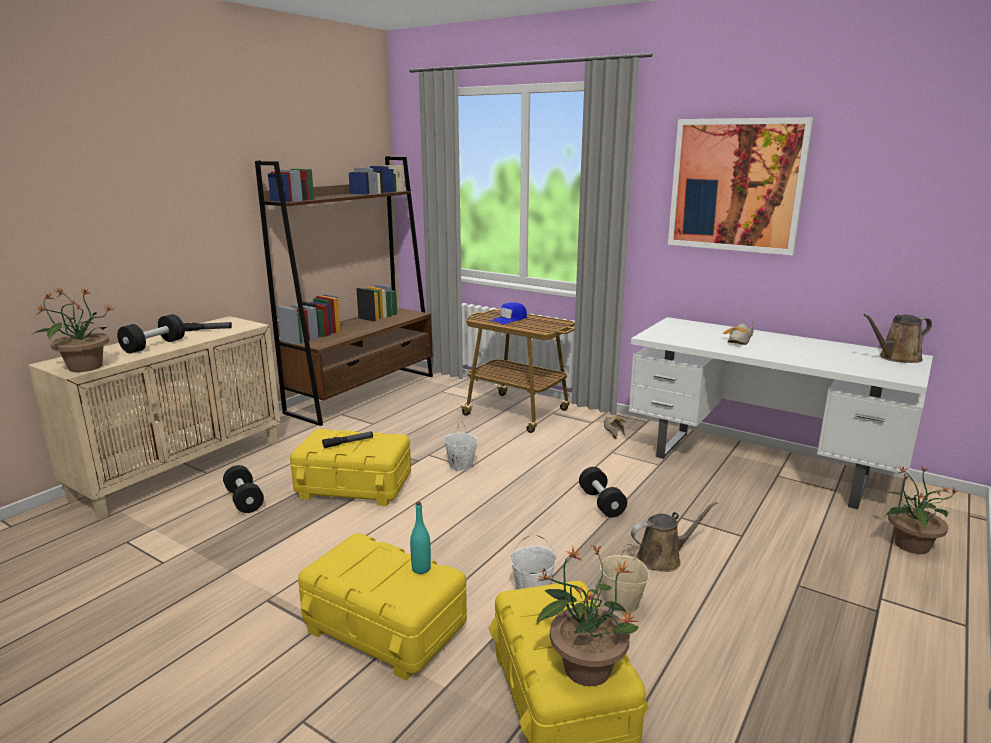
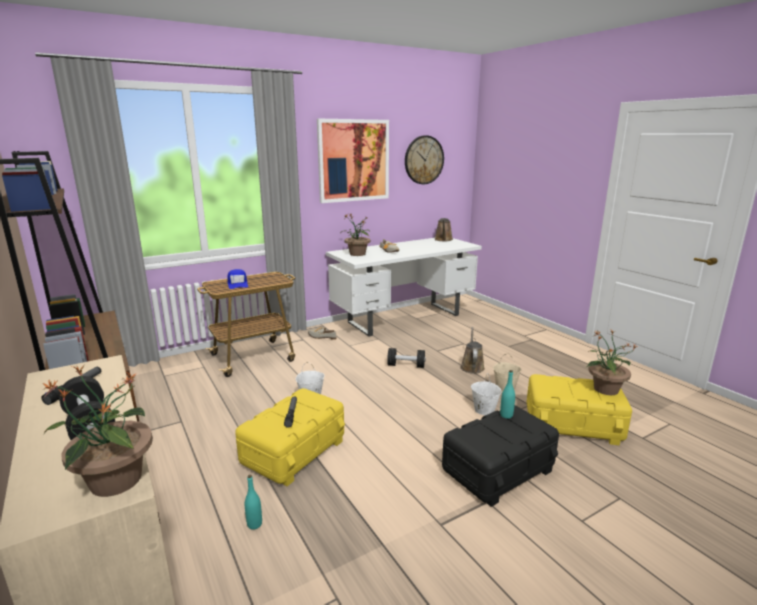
camera: 65 degrees left, 0 degrees up
black dumbbell [223,465,264,513] -> turquoise bottle [245,475,262,530]
yellow storage box [298,533,467,681] -> black storage box [442,406,559,507]
potted plant [885,466,958,554] -> potted plant moved to [340,214,371,256]
none -> wall clock [405,135,444,184]

